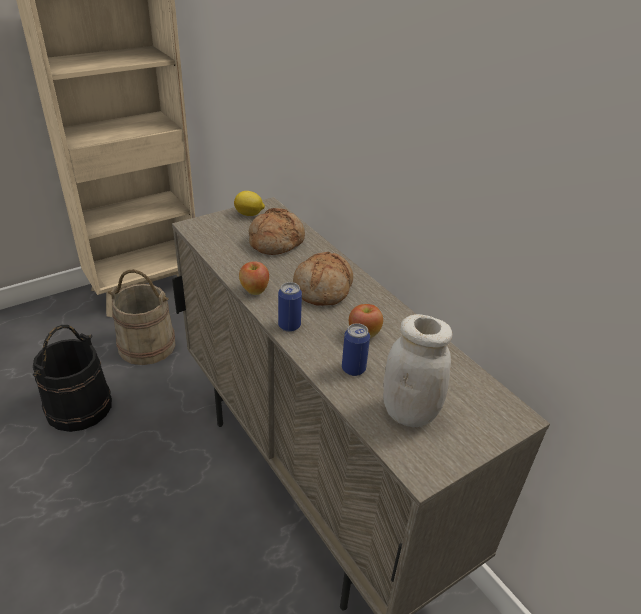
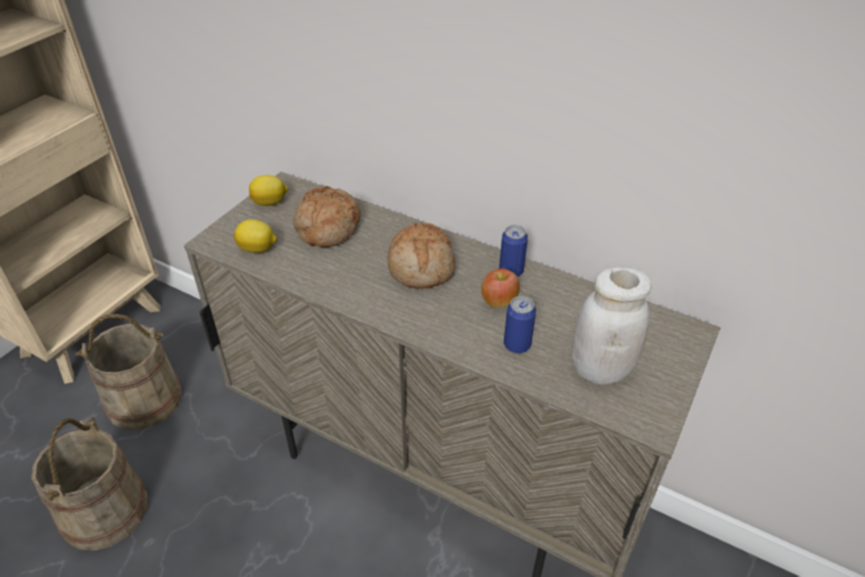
camera: 25 degrees left, 5 degrees up
black bucket [32,325,112,432] -> beige bucket [31,417,148,551]
apple [239,261,269,295] -> none
can [278,282,302,332] -> can moved to [499,225,528,277]
none -> lemon [234,219,277,253]

